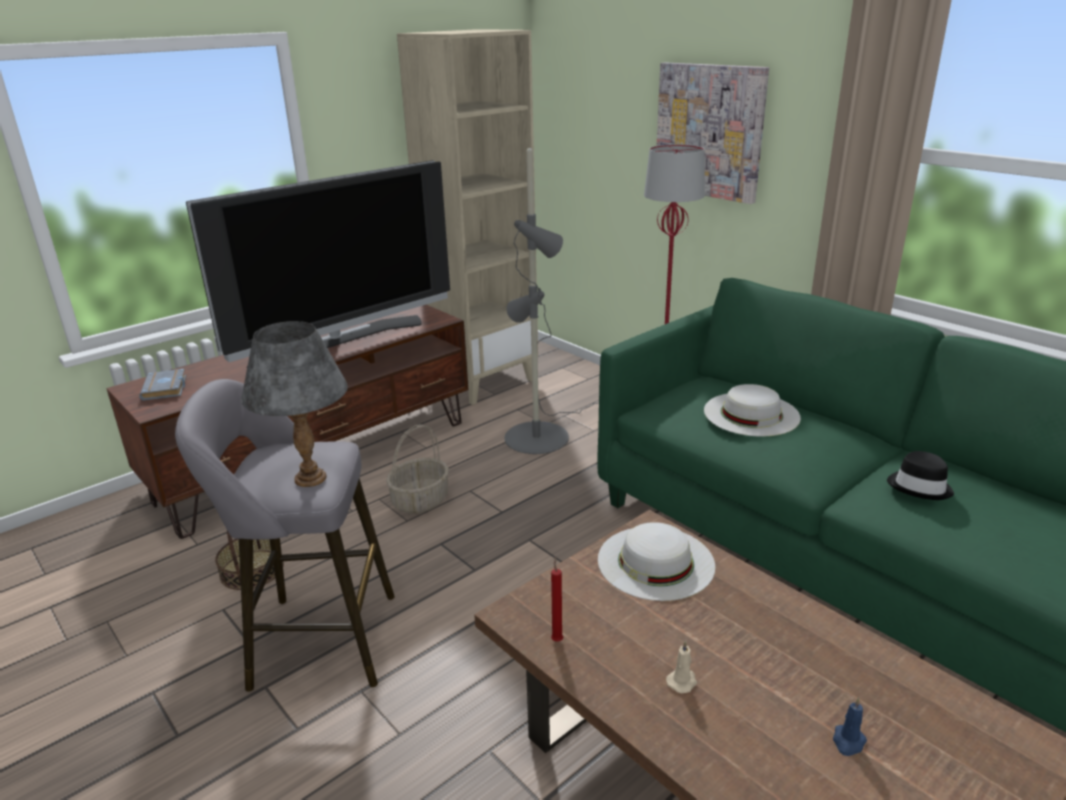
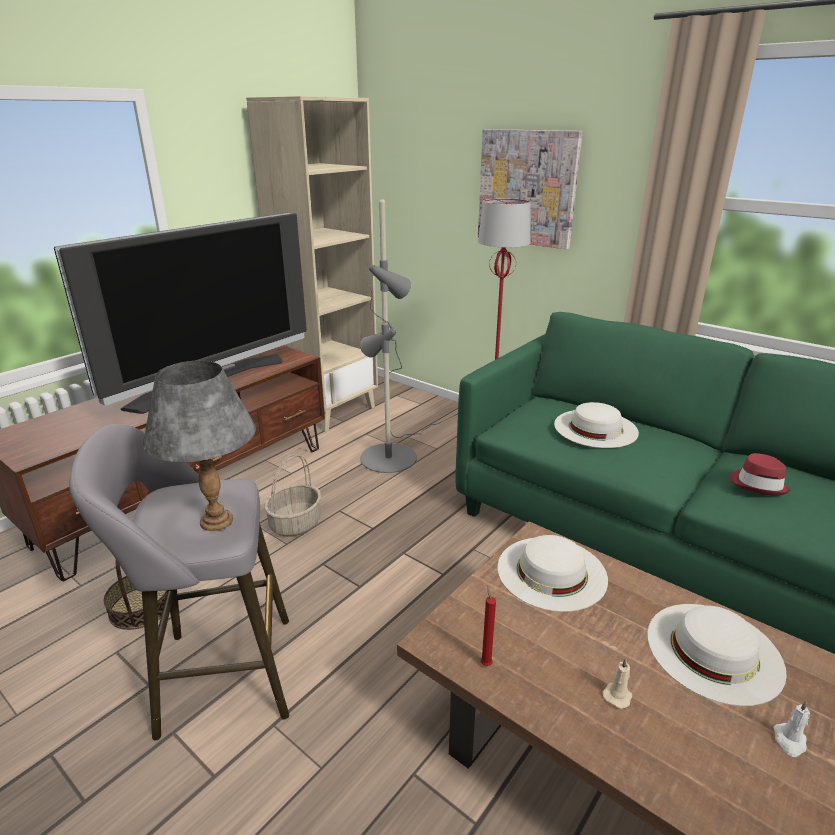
camera: 10 degrees left, 0 degrees up
grey book [139,369,186,401] -> none
blue candle [833,697,867,756] -> white candle [773,701,810,757]
black hat [887,451,954,500] -> red hat [730,453,790,496]
none -> white hat [647,604,787,706]

